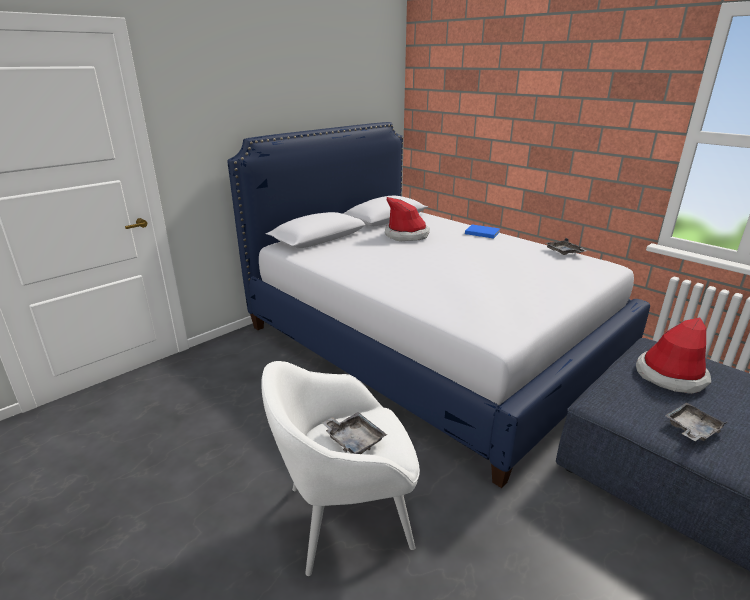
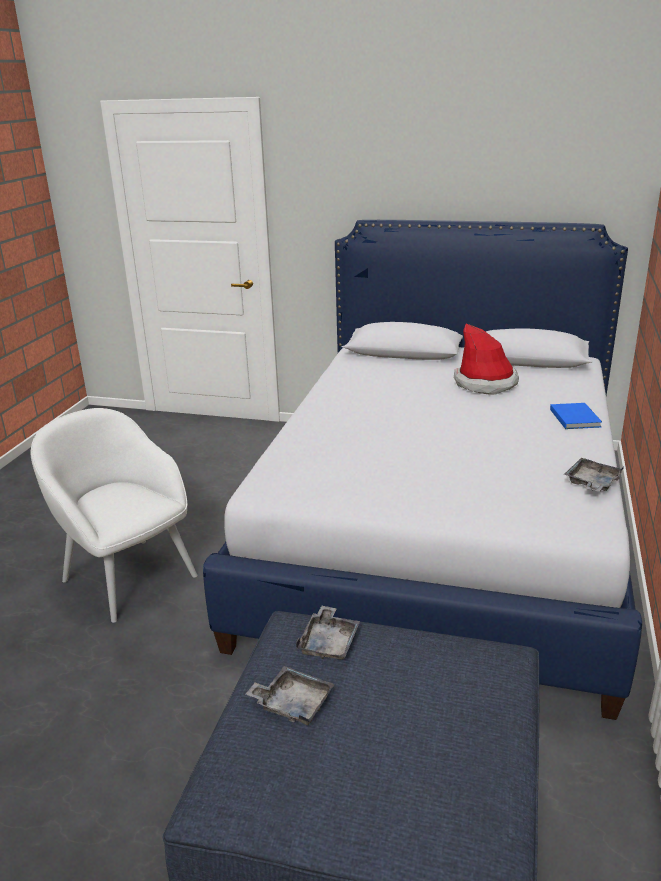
camera: 60 degrees right, 0 degrees up
grey tray [322,412,387,454] -> grey tray moved to [296,606,360,659]
hat [636,317,711,394] -> none

